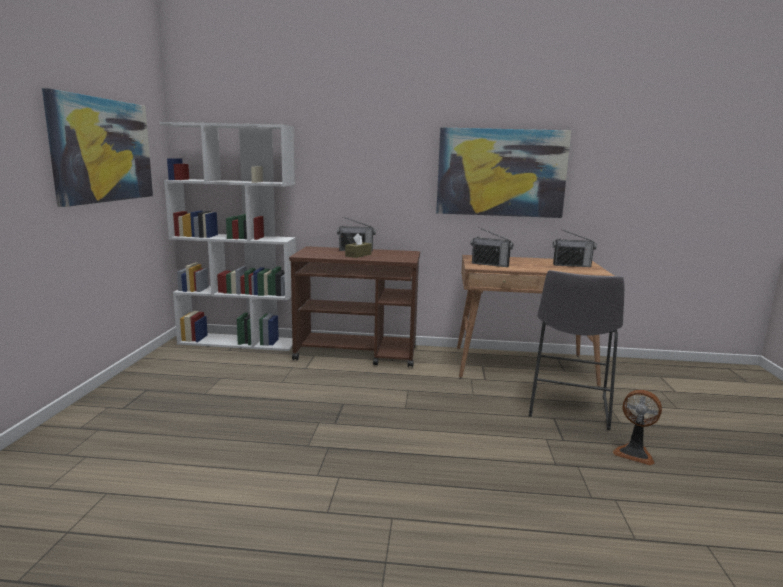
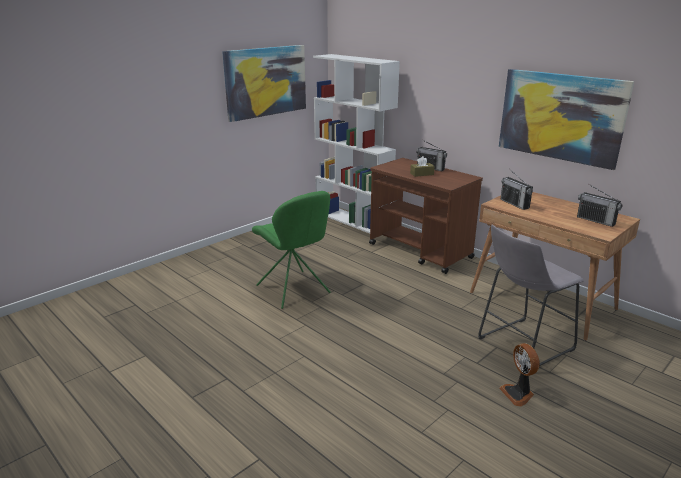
camera: 40 degrees right, 10 degrees up
none -> green chair [252,191,331,309]

